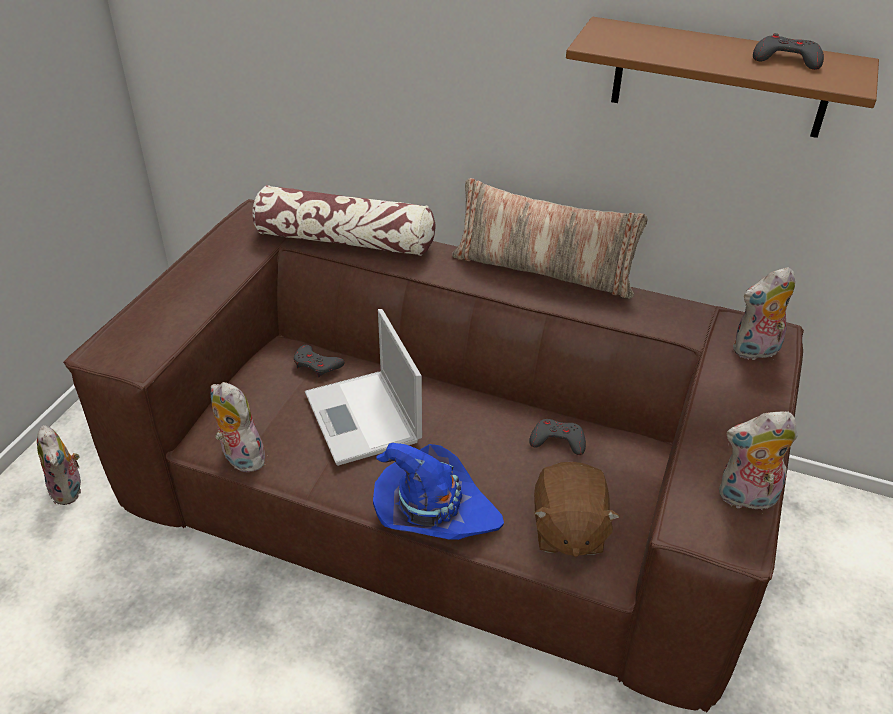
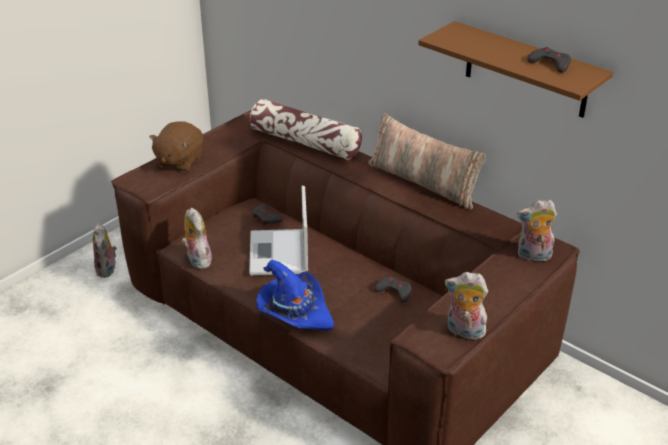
camera: 20 degrees right, 5 degrees down
brown plush toy [534,462,620,557] -> brown plush toy moved to [149,121,203,172]

